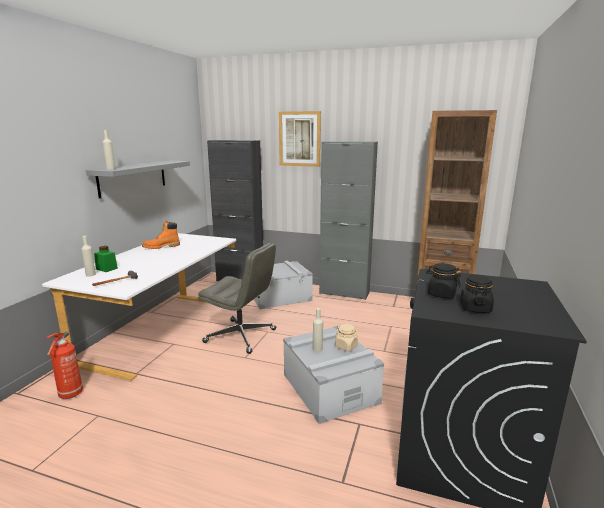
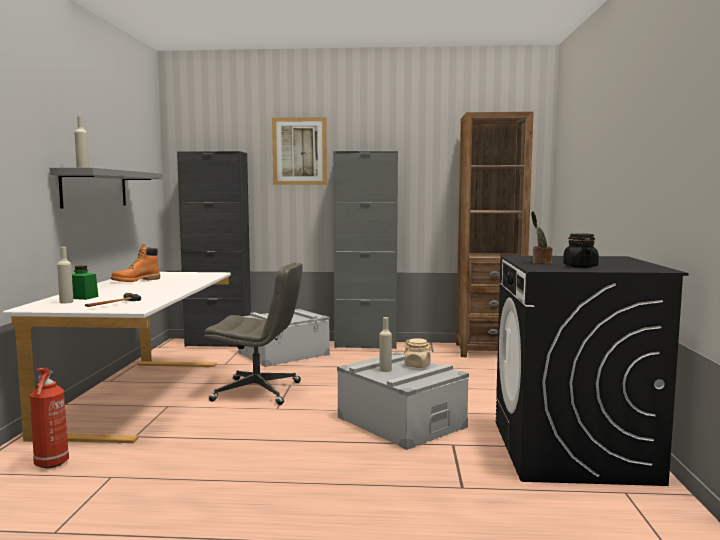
camera: 15 degrees left, 10 degrees down
black jar [426,263,461,299] -> potted plant [531,211,553,264]

